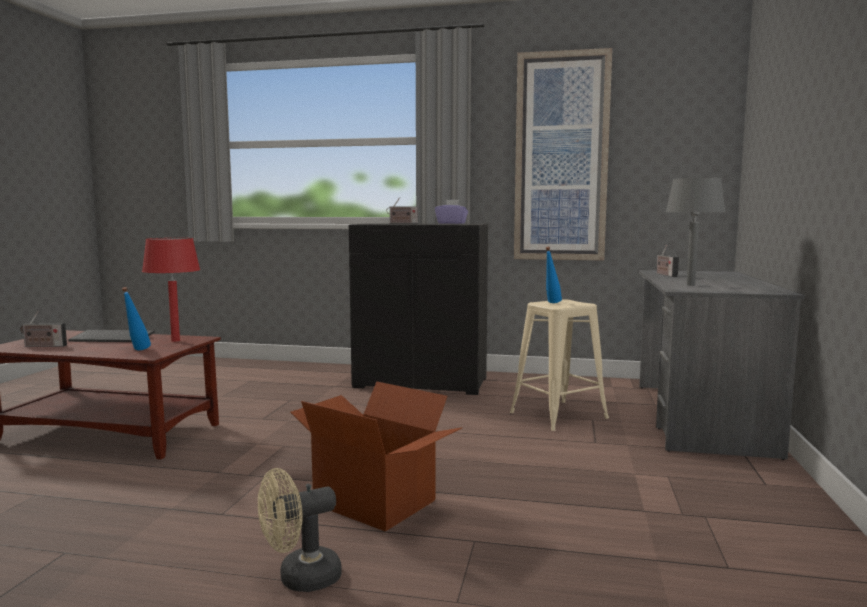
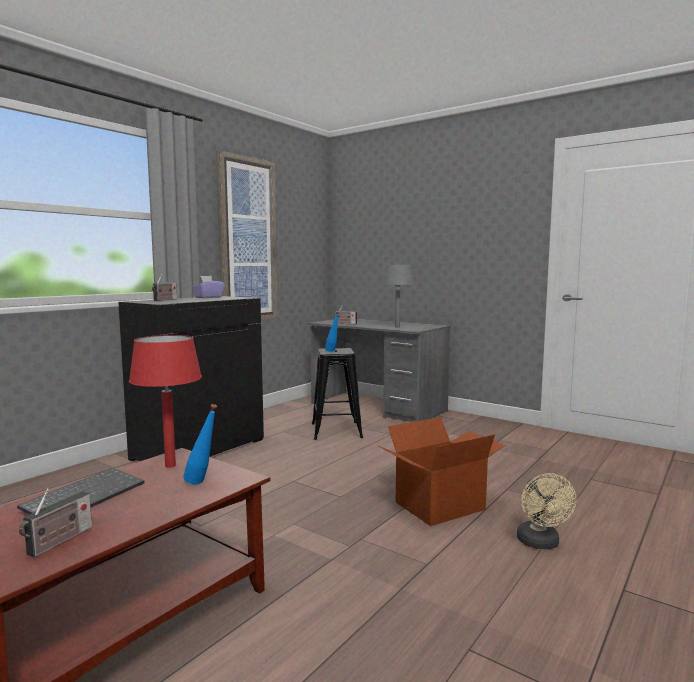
camera: 65 degrees left, 0 degrees up
beige stool [510,299,609,431] -> black stool [312,348,363,440]

